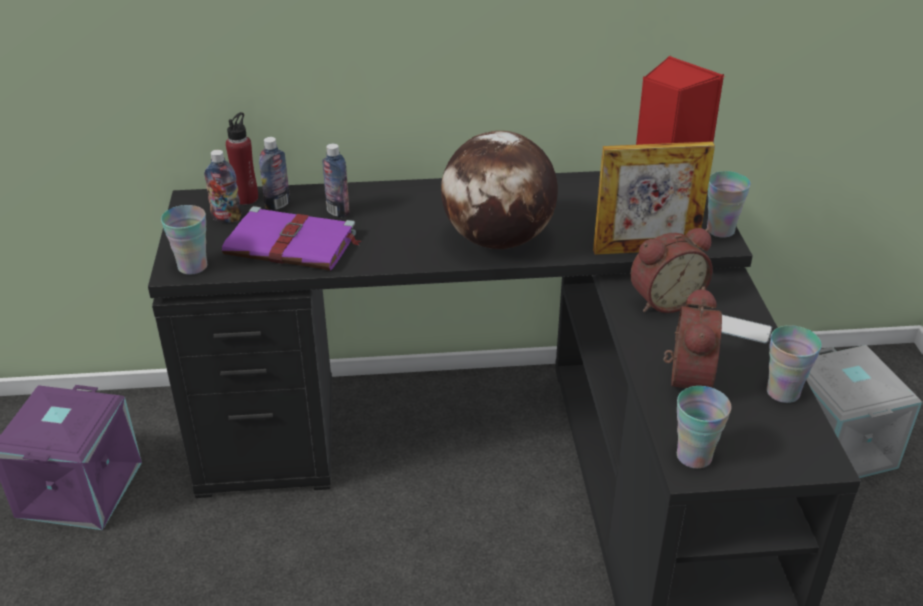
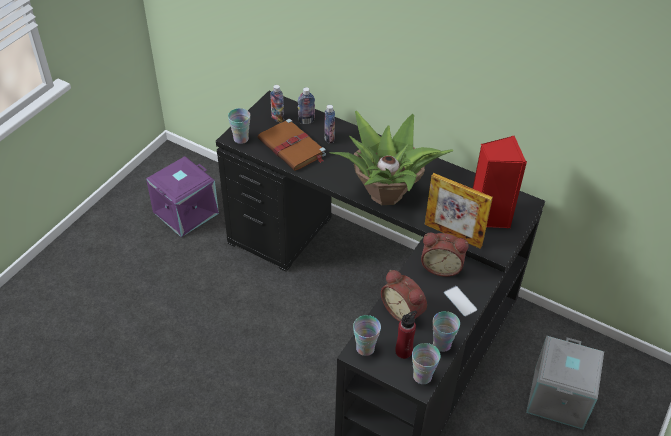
camera: 35 degrees right, 10 degrees up
purple book [222,206,361,271] -> brown book [258,119,326,171]
red bottle [226,112,258,205] -> red bottle moved to [395,311,417,359]
globe [441,131,558,249] -> potted plant [329,111,453,205]
alarm clock [663,286,722,388] -> alarm clock turned 90 degrees clockwise [381,270,427,322]
cup [707,171,751,238] -> cup moved to [412,343,441,384]

